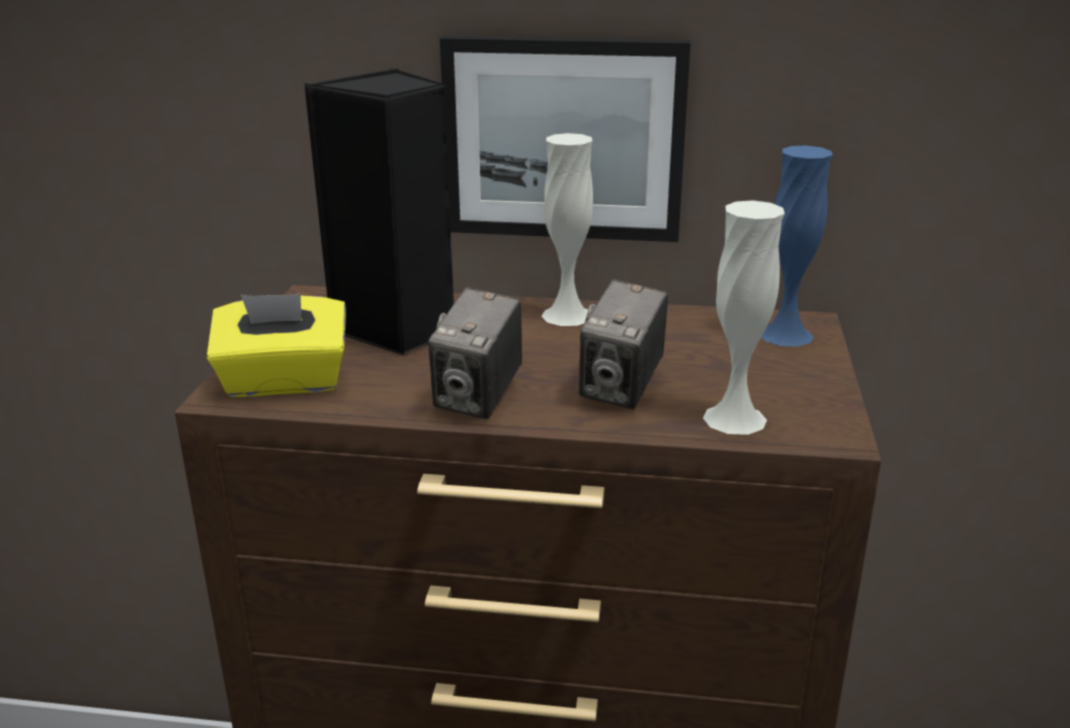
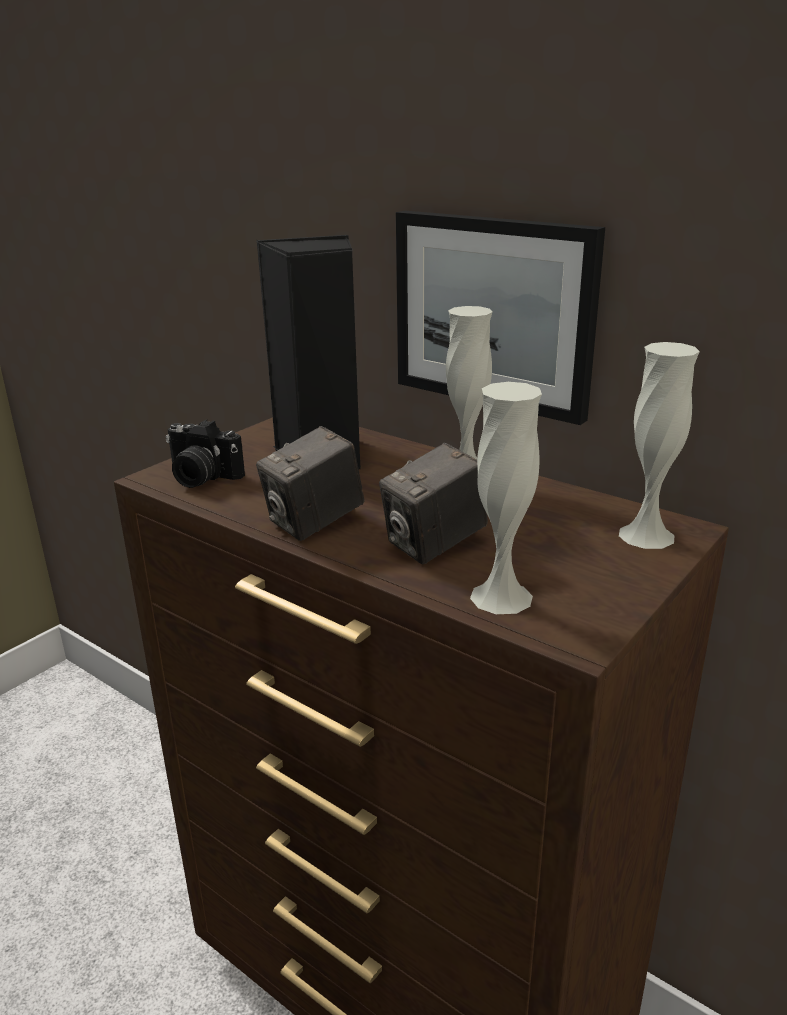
camera: 30 degrees right, 0 degrees up
yellow tissue box [207,294,346,397] -> camera [166,420,245,488]
blue vase [761,146,833,347] -> white vase [619,342,700,549]

